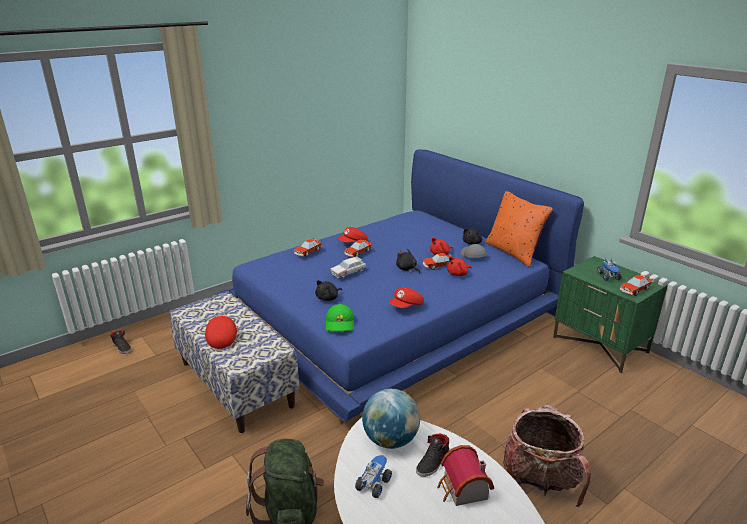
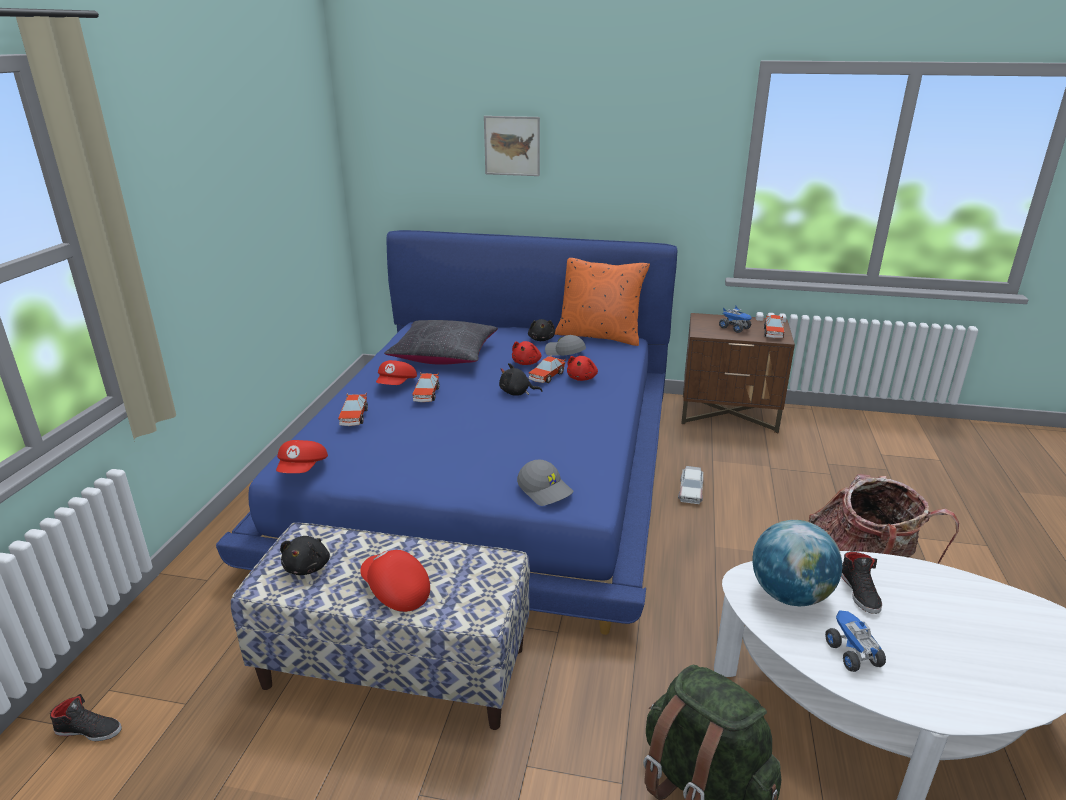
camera: 40 degrees left, 0 degrees up
black plush toy [315,280,342,301] -> black plush toy moved to [280,536,330,575]
green cap [326,304,354,331] -> grey cap [517,460,573,506]
toy car [330,256,366,278] -> toy car moved to [678,466,704,504]
red cap [389,287,424,308] -> red cap moved to [276,440,328,473]
toy house [437,445,494,506] -> none
green nightstand [553,256,668,373] -> brown nightstand [681,313,795,433]
none -> black pillow [384,320,498,365]
none -> picture [484,116,540,176]

